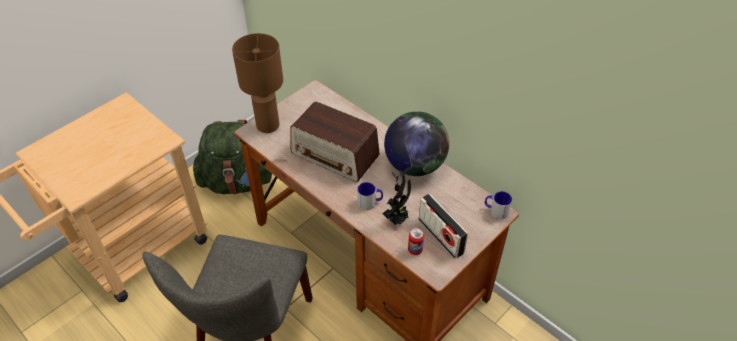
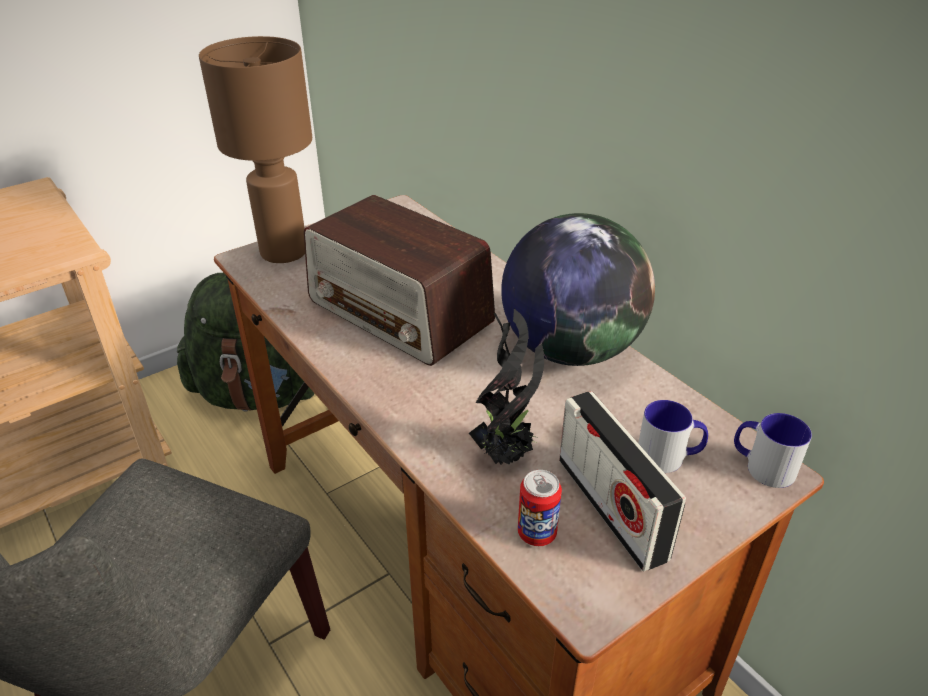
camera: 10 degrees right, 10 degrees down
mug [357,182,383,210] -> mug moved to [638,400,708,473]

